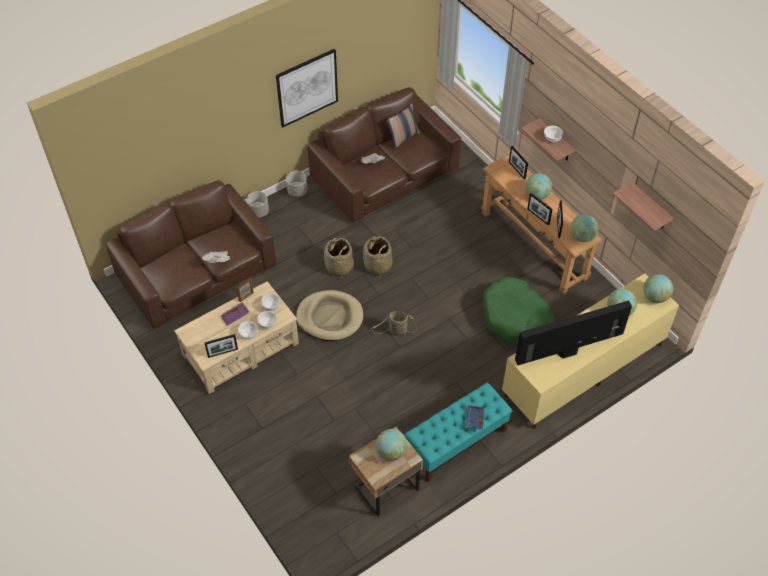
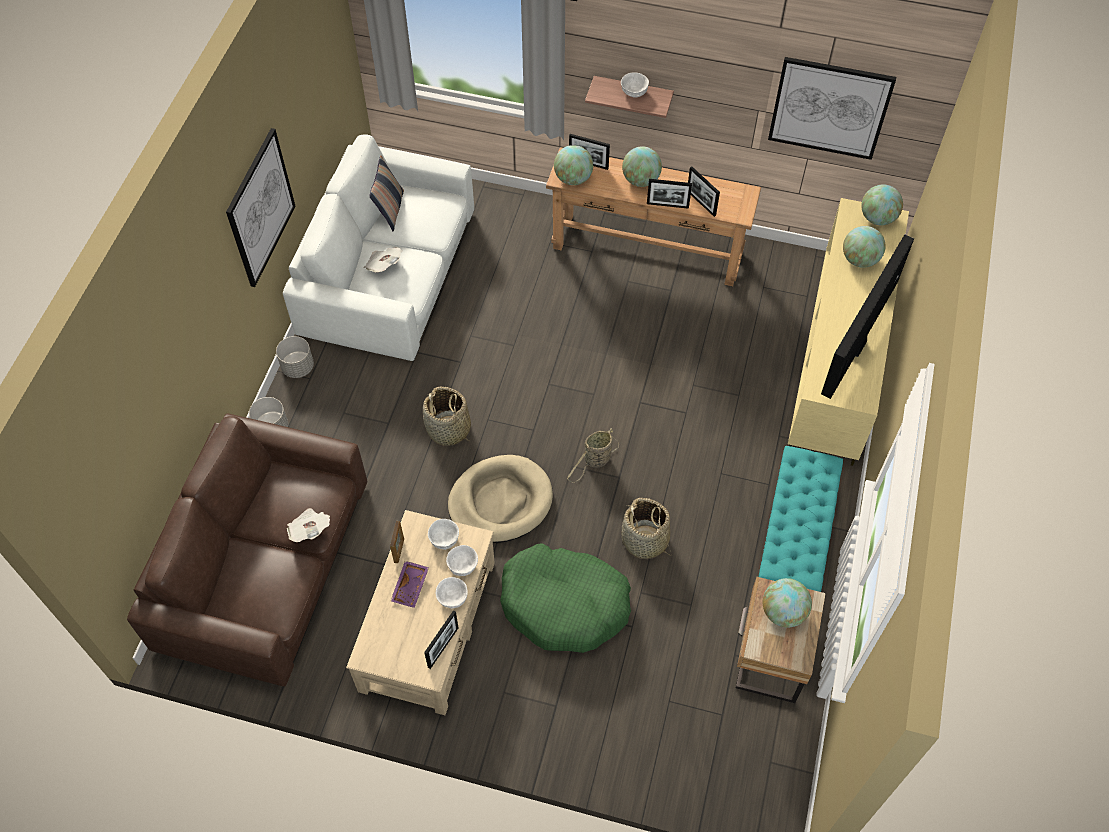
camera: 40 degrees left, 5 degrees up
brown sofa [307,87,461,223] -> white sofa [283,134,474,361]
basket [363,236,393,276] -> basket moved to [622,498,671,559]
blue tray [466,405,485,430] -> none
green dog bed [482,277,556,346] -> green dog bed moved to [500,543,631,653]
globe [570,214,599,242] -> globe moved to [554,145,593,185]
shelf [613,182,674,231] -> picture [768,57,896,160]

